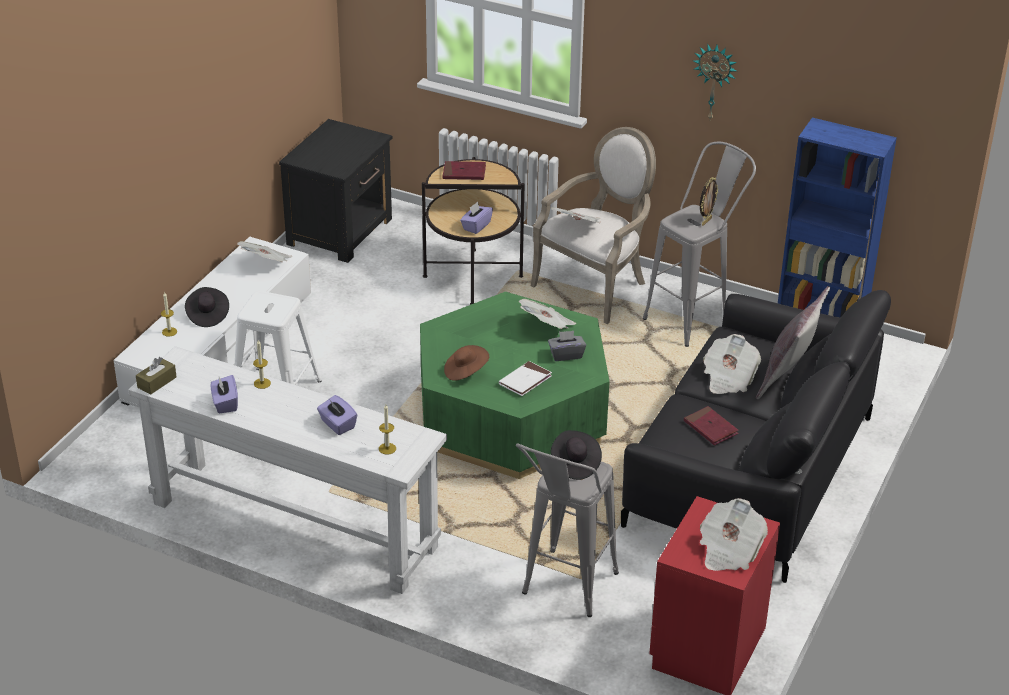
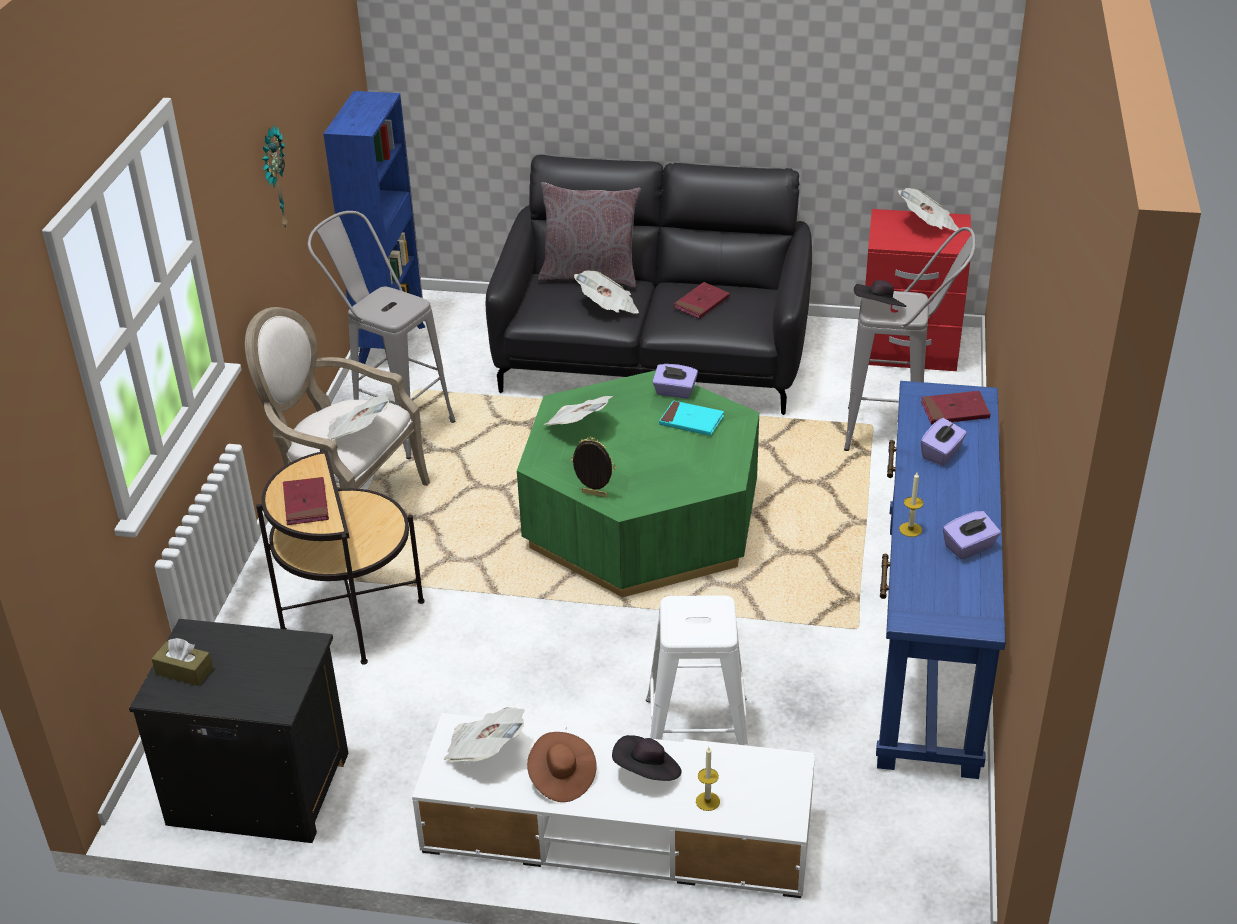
camera: 105 degrees left, 0 degrees up
white console table [128,346,447,594] -> blue console table [876,381,1006,779]
brown tissue box [136,357,177,395] -> brown tissue box moved to [152,638,213,686]
candle [379,404,396,455] -> red book [921,391,990,425]
brown hat [444,345,489,381] -> brown hat moved to [527,732,597,802]
purple tissue box [460,202,493,234] -> purple tissue box moved to [652,364,698,399]
white book [499,361,552,396] -> turquoise book [659,400,724,436]
grey tissue box [548,331,586,361] -> none
picture frame [700,177,718,226] -> picture frame moved to [571,437,615,497]

